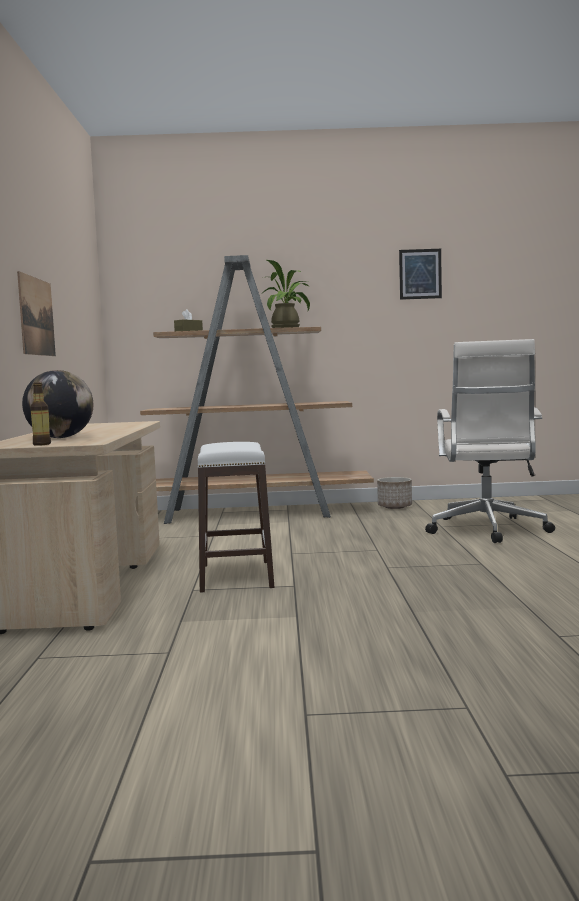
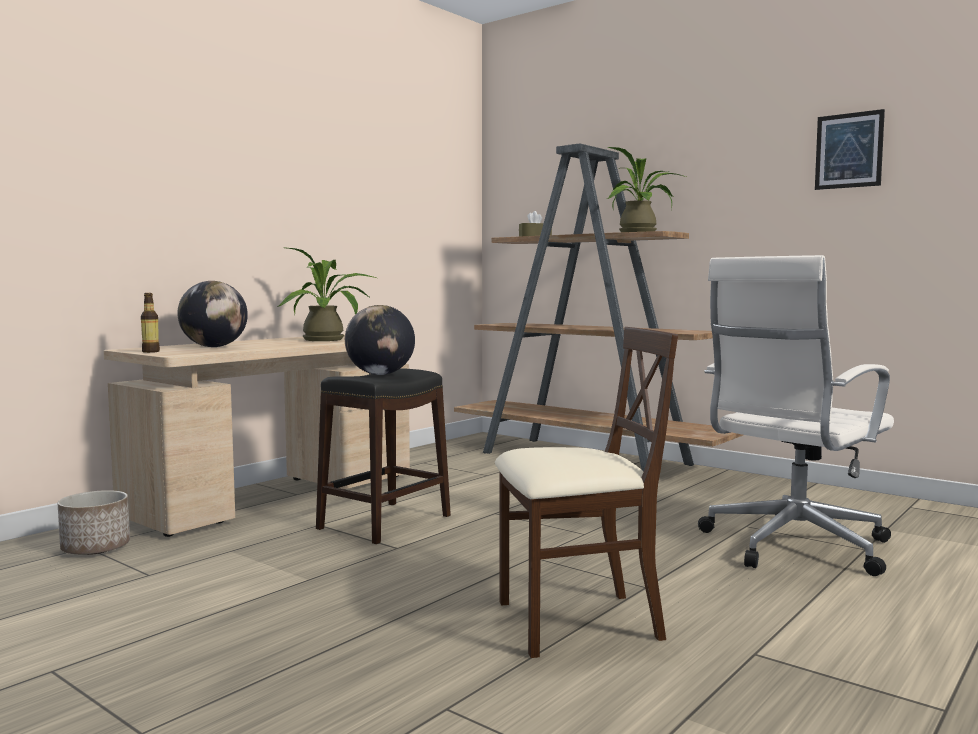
camera: 40 degrees right, 0 degrees up
picture [17,271,56,356] -> none
white stool [198,442,274,593] -> black stool [316,368,451,544]
planter [377,477,412,509] -> planter moved to [58,490,130,555]
none -> potted plant [277,248,376,341]
none -> globe [345,305,415,375]
none -> beige chair [495,327,678,658]

